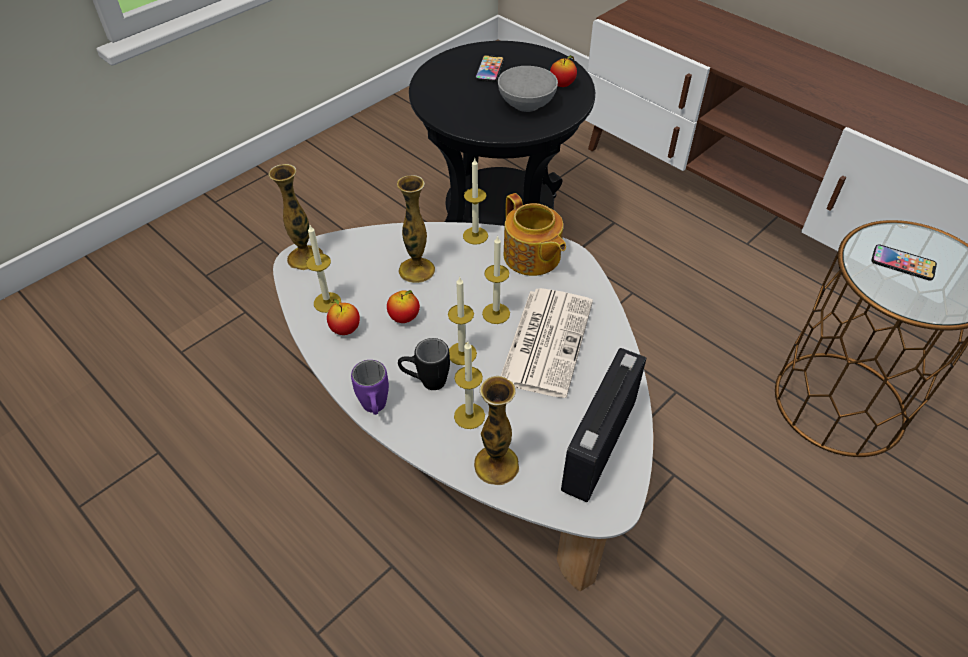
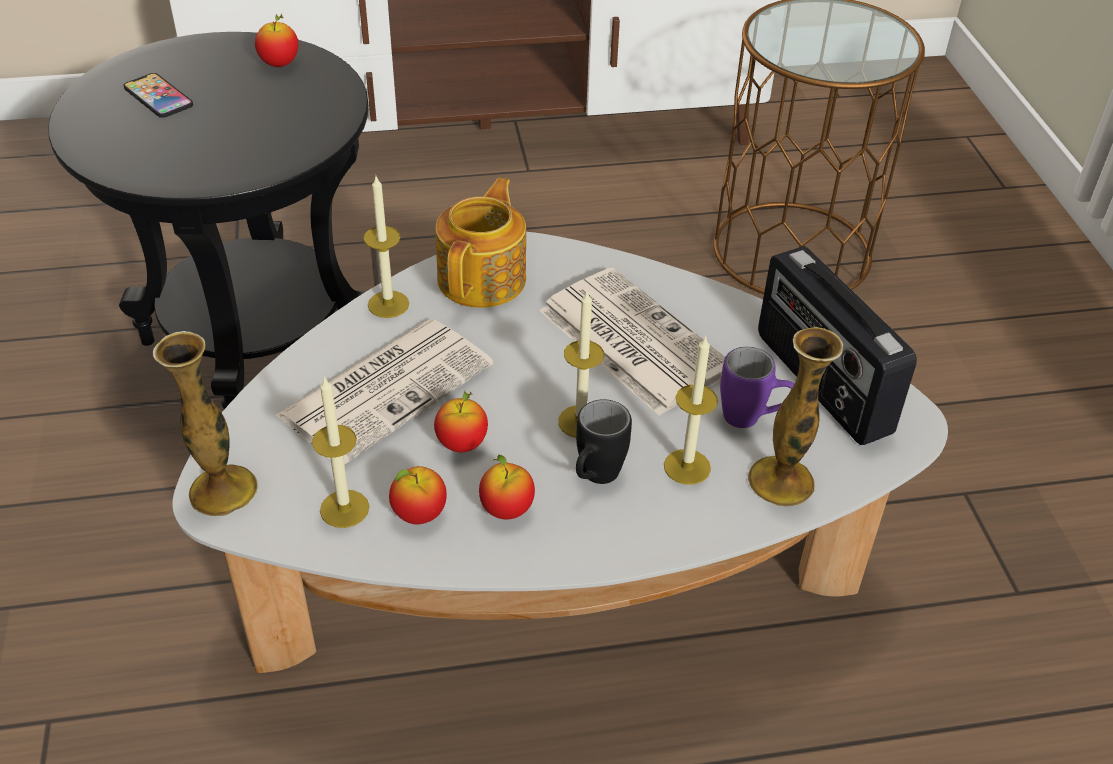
camera: 55 degrees left, 5 degrees down
purple mug [351,360,389,415] -> purple mug moved to [720,347,794,428]
vase [397,175,435,283] -> newspaper [275,319,493,465]
candle [482,235,510,324] -> none
grey bowl [498,66,558,112] -> none
teapot [504,193,566,276] -> teapot turned 75 degrees counterclockwise [435,178,526,308]
phone [871,244,937,281] -> none
none -> apple [479,455,535,519]

